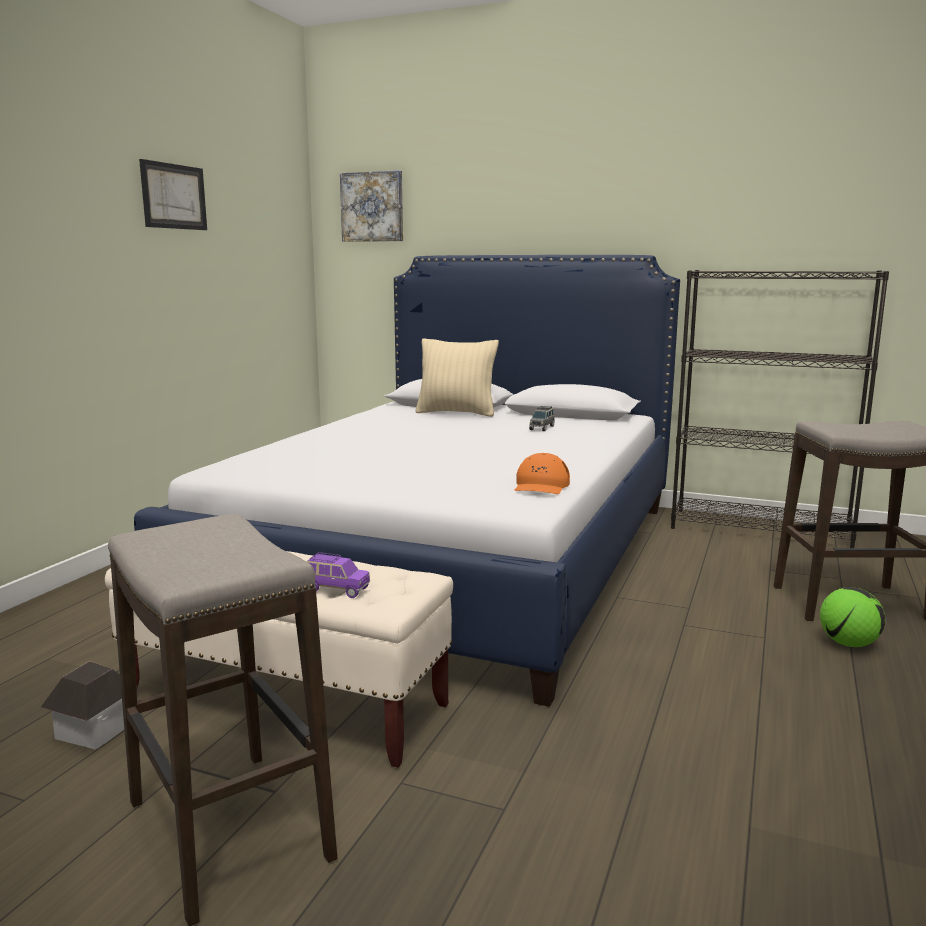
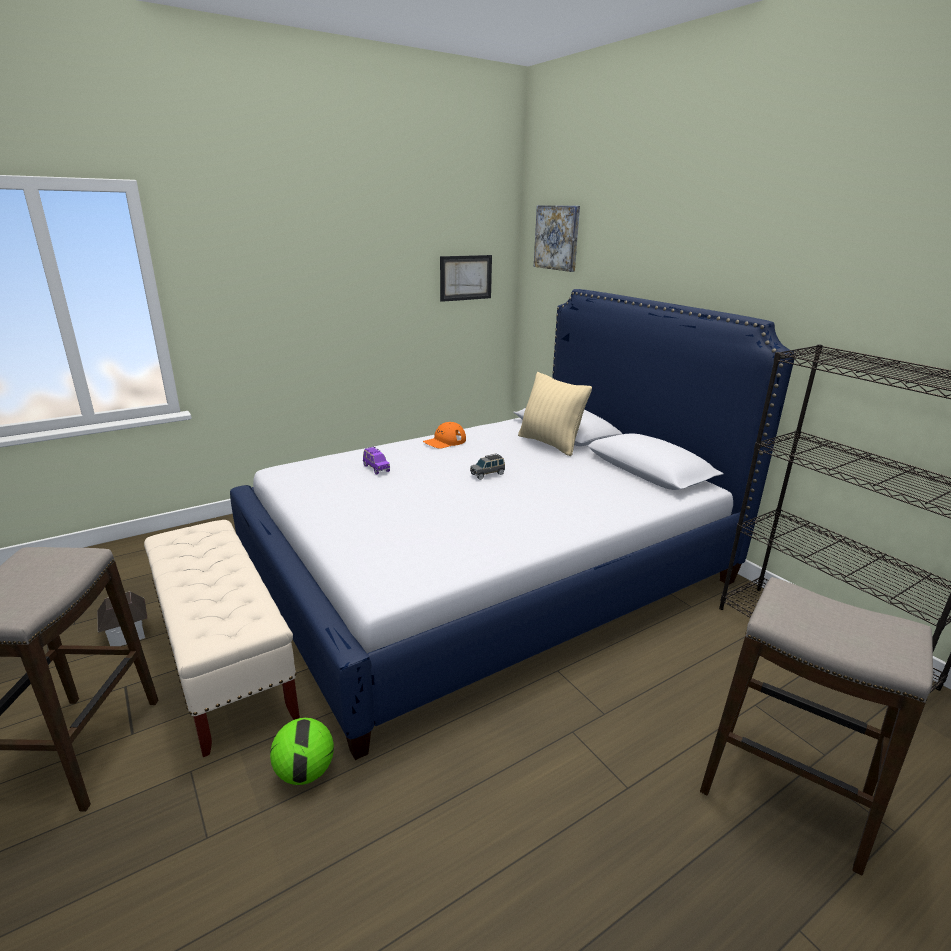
camera: 35 degrees right, 10 degrees up
picture [139,159,207,230] -> picture moved to [440,255,492,302]
purple toy car [307,552,370,598] -> purple toy car moved to [363,447,390,475]
orange cap [515,453,570,494] -> orange cap moved to [423,422,466,449]
grey toy car [529,406,555,431] -> grey toy car moved to [470,453,505,480]
football [820,587,885,647] -> football moved to [270,718,334,785]

